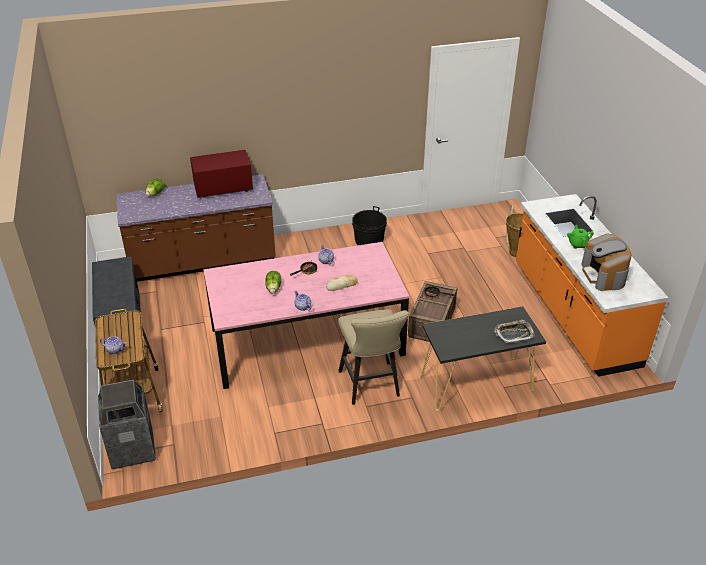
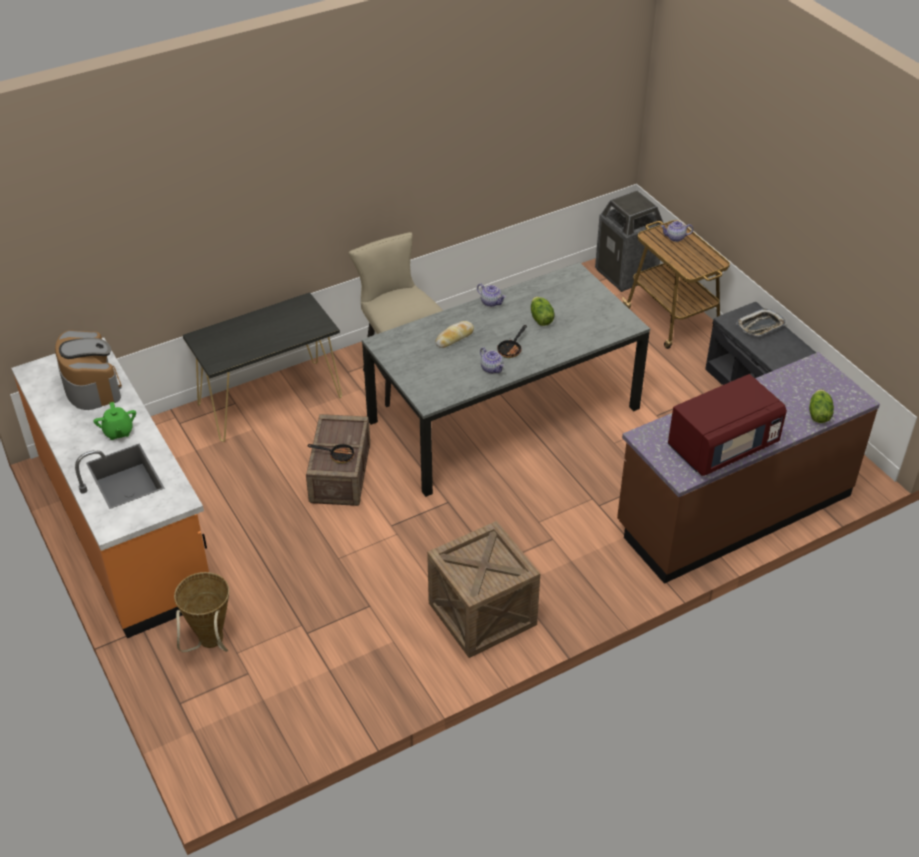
camera: 165 degrees right, 5 degrees up
pink dining table [203,242,409,389] -> grey dining table [362,262,650,497]
black bucket [352,206,387,245] -> crate [427,521,540,658]
tray [494,320,535,343] -> tray moved to [736,309,785,336]

